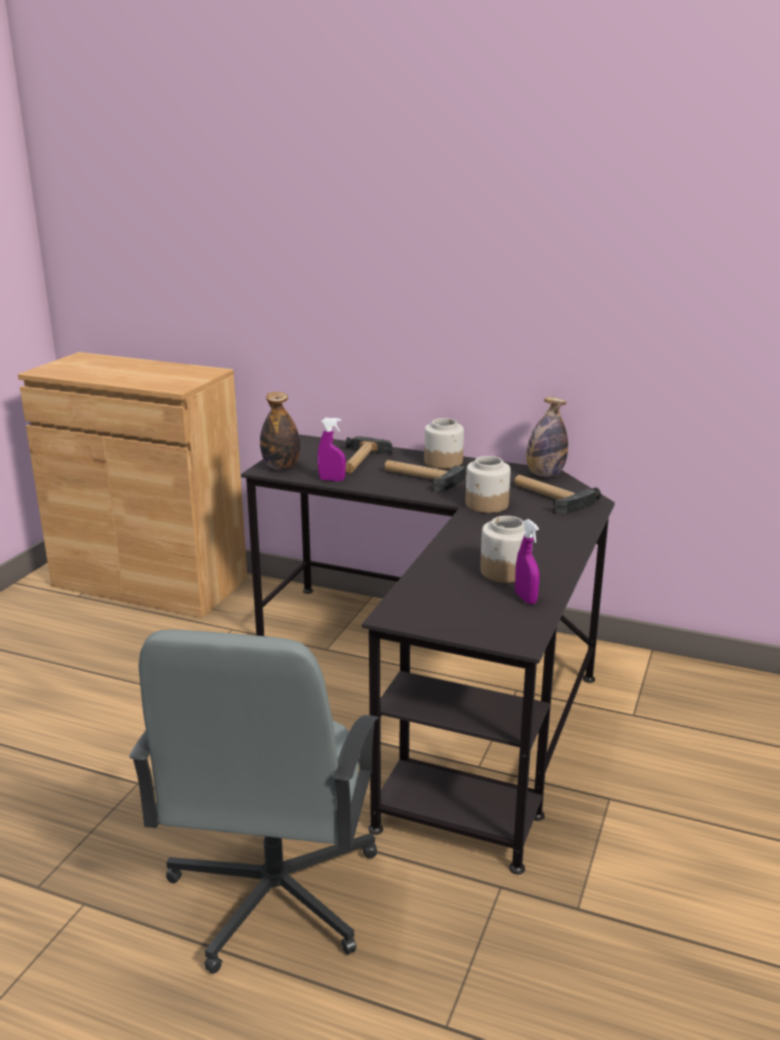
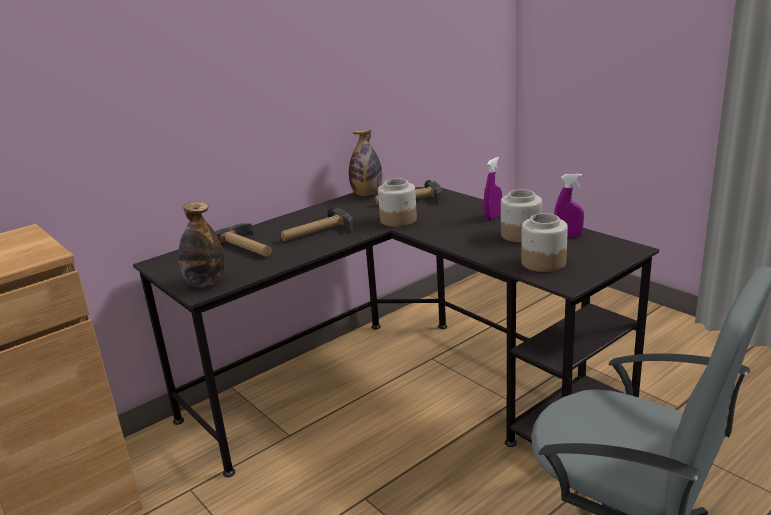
camera: 60 degrees left, 0 degrees up
purple spray bottle [317,418,346,481] -> purple spray bottle moved to [484,157,502,220]
jar [424,418,464,469] -> jar moved to [521,213,568,272]

